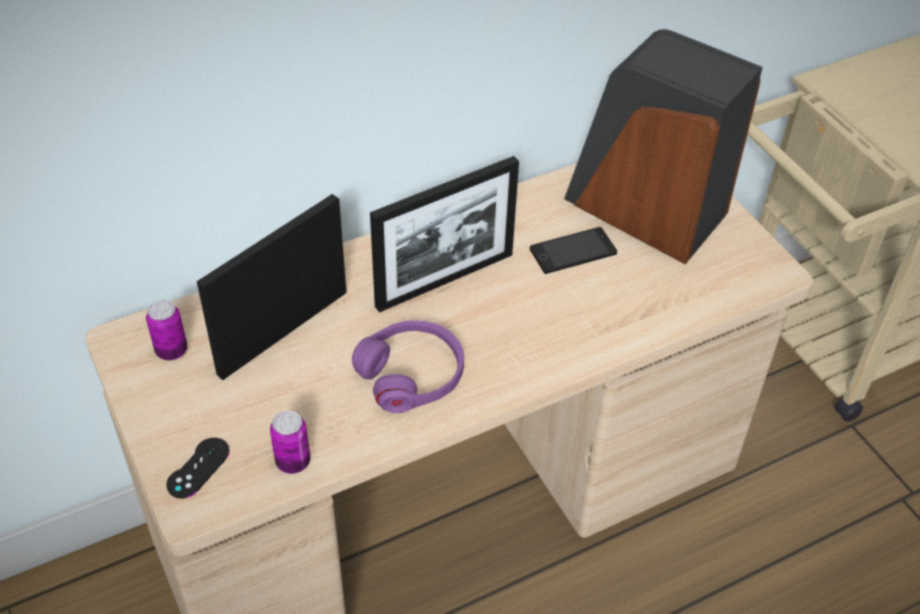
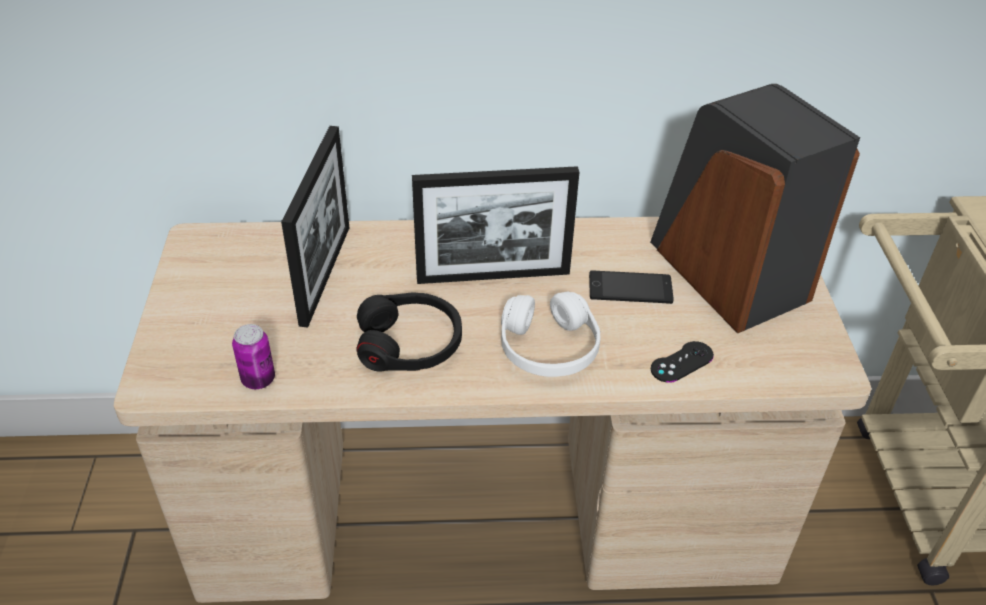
camera: 25 degrees right, 5 degrees down
can [146,300,187,360] -> none
black game controller [166,438,230,499] -> black game controller moved to [651,341,714,383]
picture frame [197,194,346,380] -> picture frame turned 120 degrees clockwise [281,126,349,328]
purple headphones [352,320,464,413] -> black headphones [357,292,462,372]
none -> white headphones [501,292,601,377]

